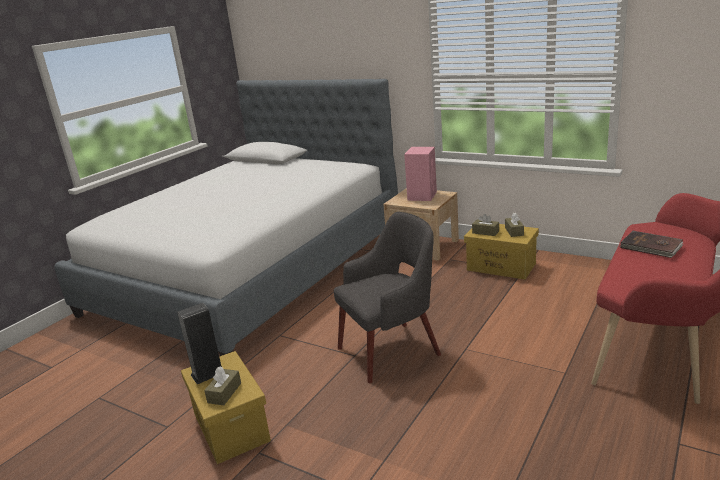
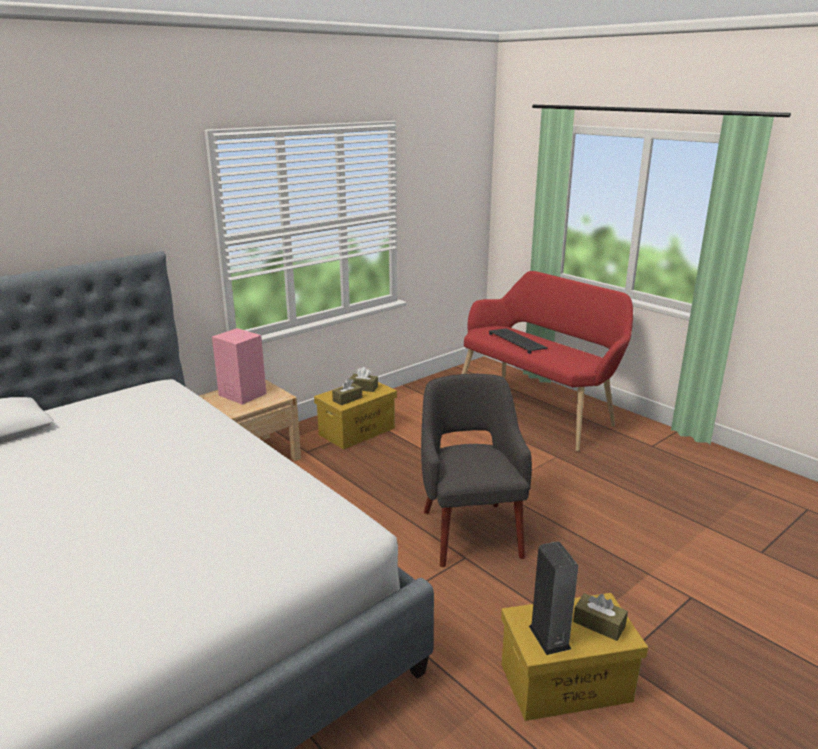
camera: 75 degrees left, 0 degrees up
brown book [620,231,683,258] -> keyboard [489,328,548,354]

